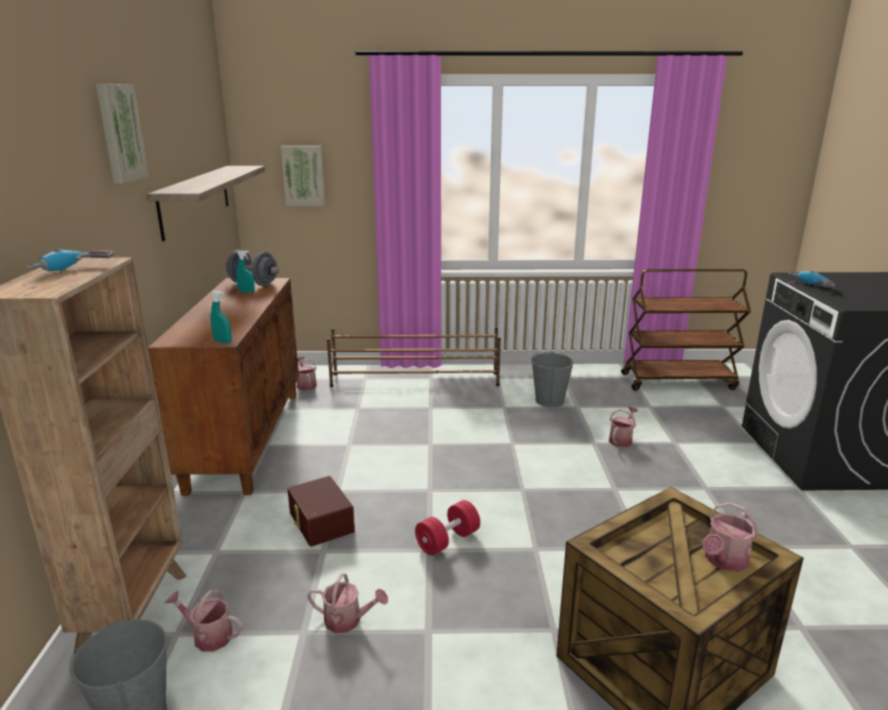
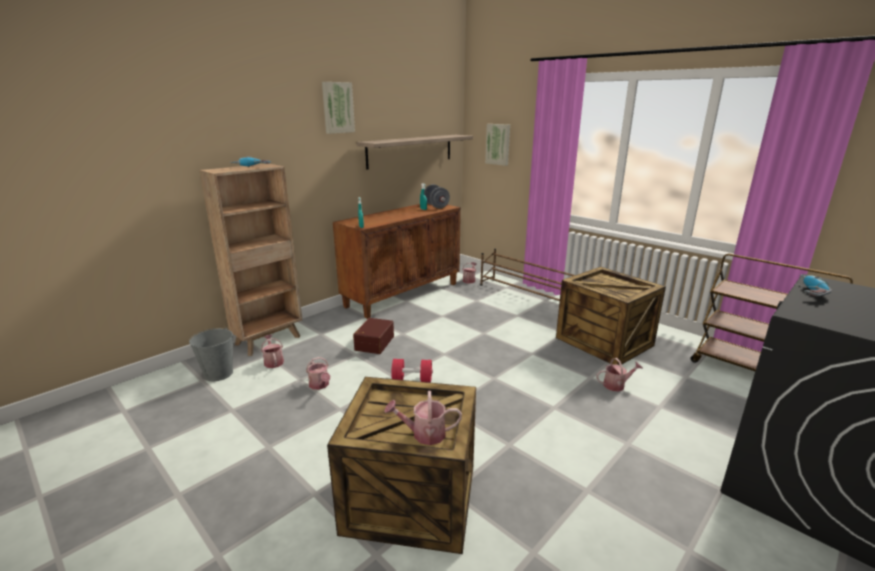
camera: 45 degrees right, 0 degrees up
grey bucket [531,351,574,407] -> crate [556,267,666,365]

